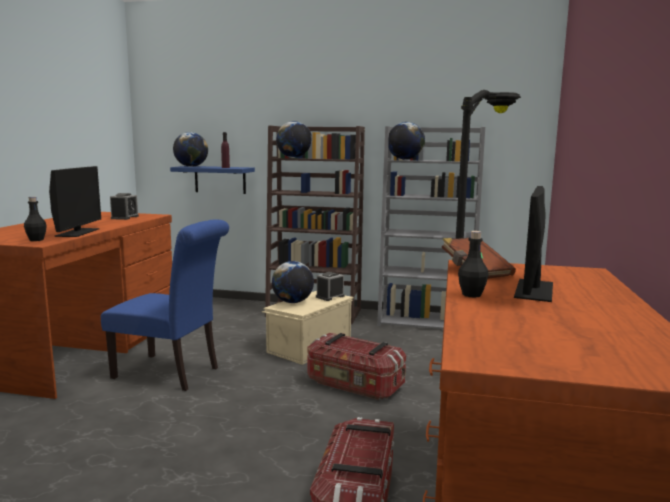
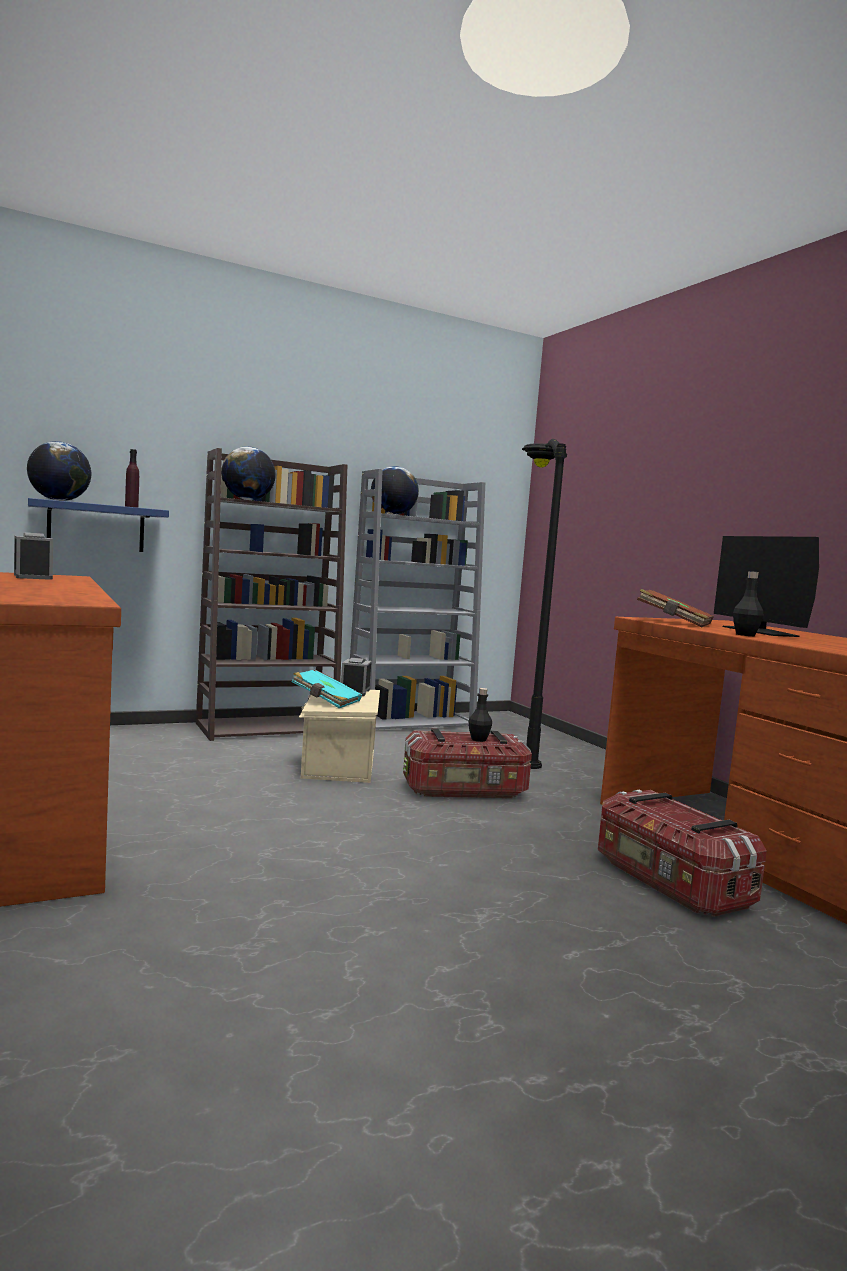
camera: 40 degrees left, 5 degrees down
black bottle [24,197,47,241] -> black bottle moved to [469,688,492,742]
monitor [49,166,101,237] -> none
blue chair [101,219,229,391] -> none
globe [272,261,314,303] -> turquoise book [291,669,362,708]

